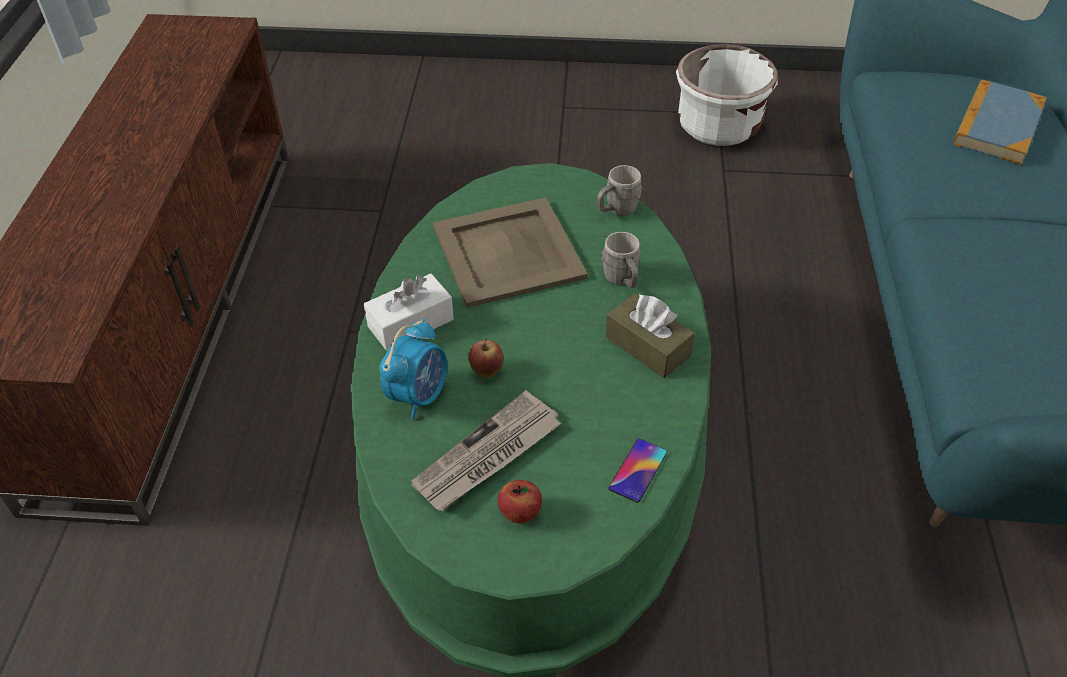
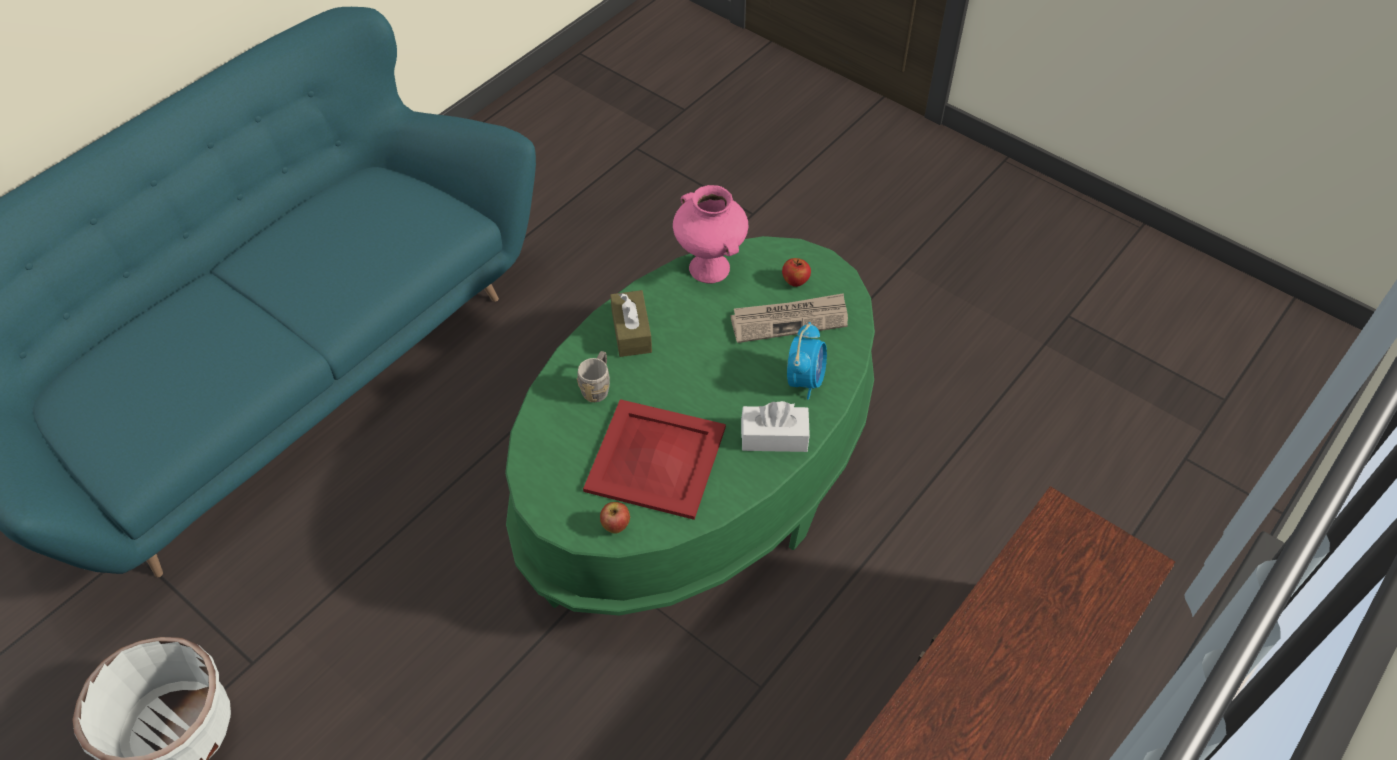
camera: 145 degrees left, 5 degrees up
alarm clock [379,318,447,420] -> alarm clock turned 135 degrees clockwise [787,322,827,399]
beige tray [433,197,588,308] -> red tray [583,399,726,520]
apple [468,339,504,378] -> apple moved to [600,502,630,534]
grey mug [597,165,642,216] -> none
phone [608,439,667,502] -> pink vase [673,185,748,283]
book [953,80,1047,165] -> none

